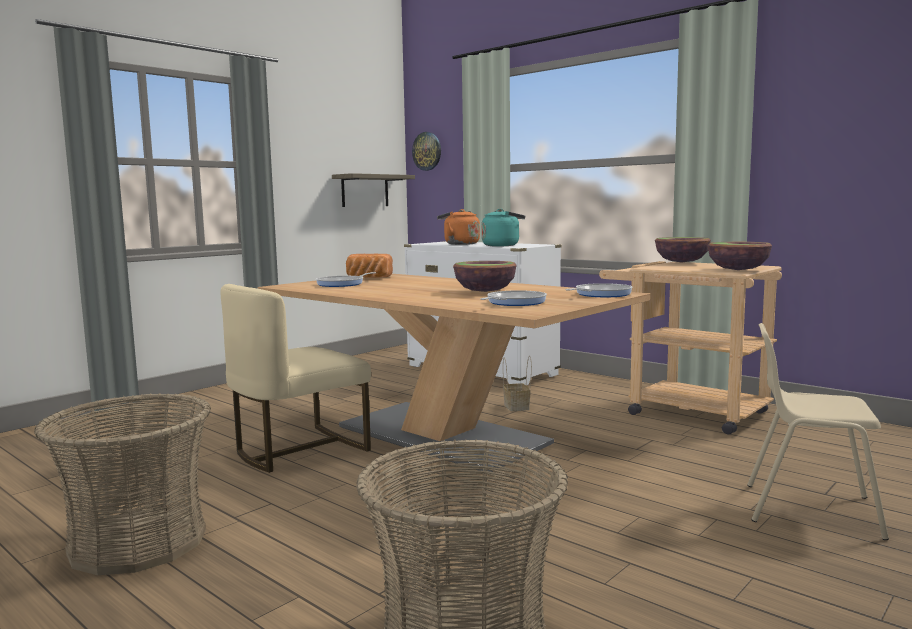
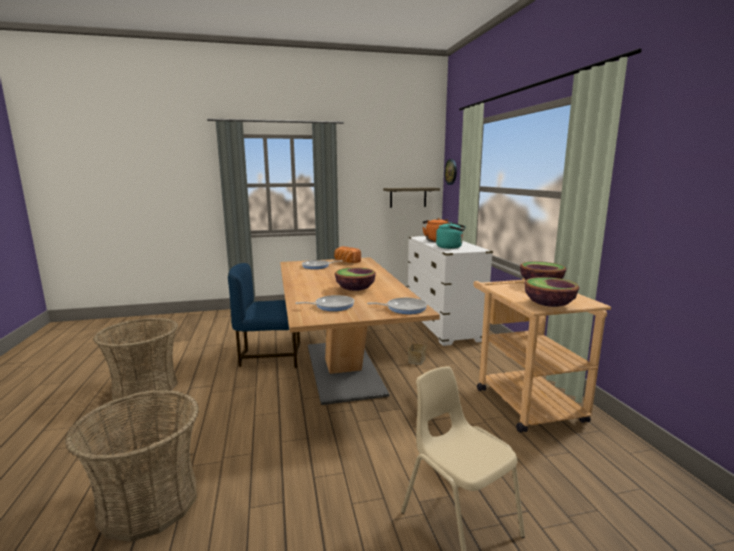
camera: 35 degrees right, 5 degrees up
beige chair [221,284,371,473] -> blue chair [228,263,300,368]

